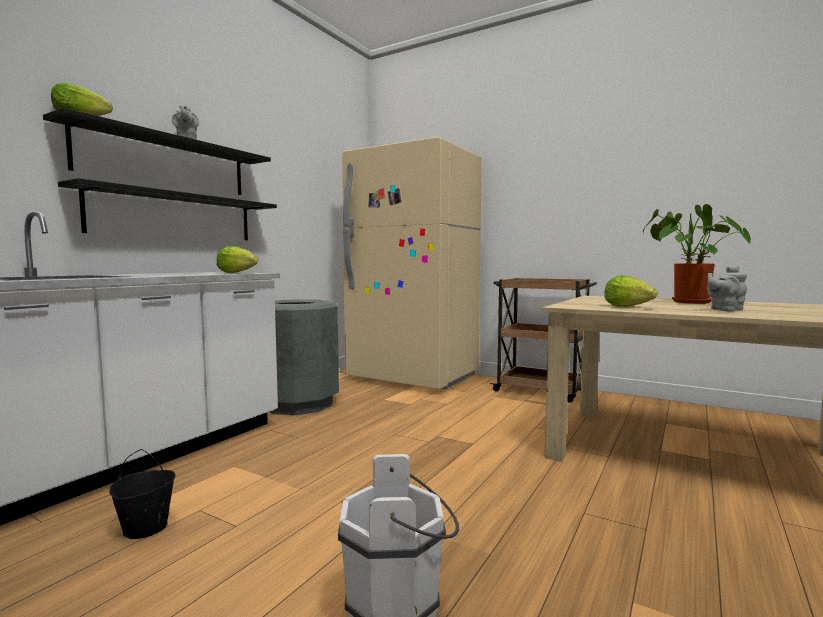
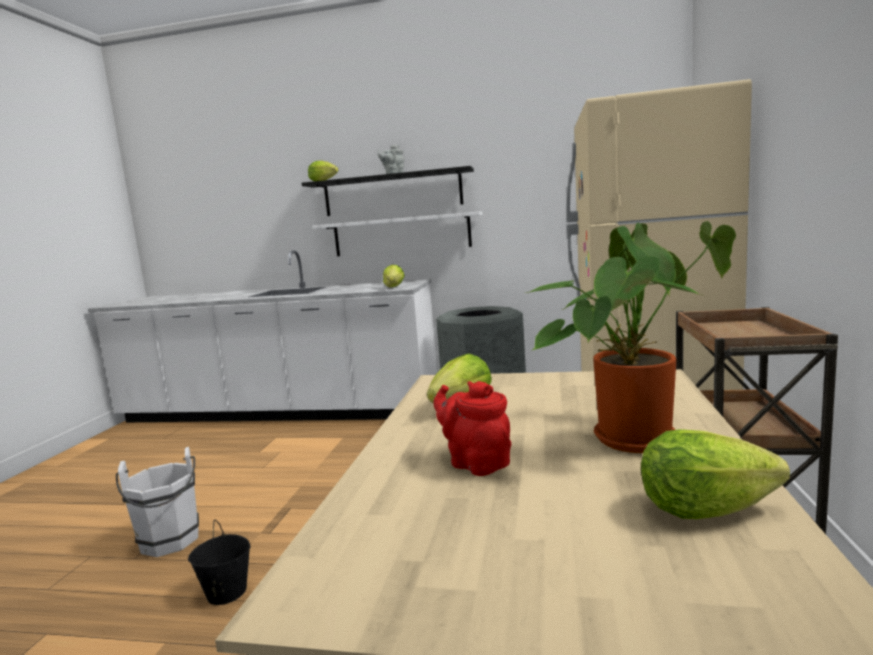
camera: 70 degrees right, 5 degrees up
black shelf [58,178,277,240] -> white shelf [312,212,482,256]
black bucket [109,449,176,539] -> black bucket moved to [188,520,251,605]
grey teapot [707,265,747,311] -> red teapot [433,381,511,476]
none -> lettuce [641,429,790,519]

